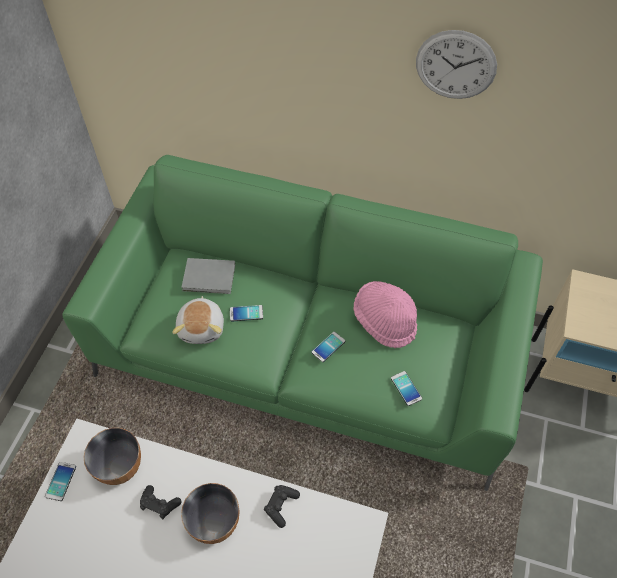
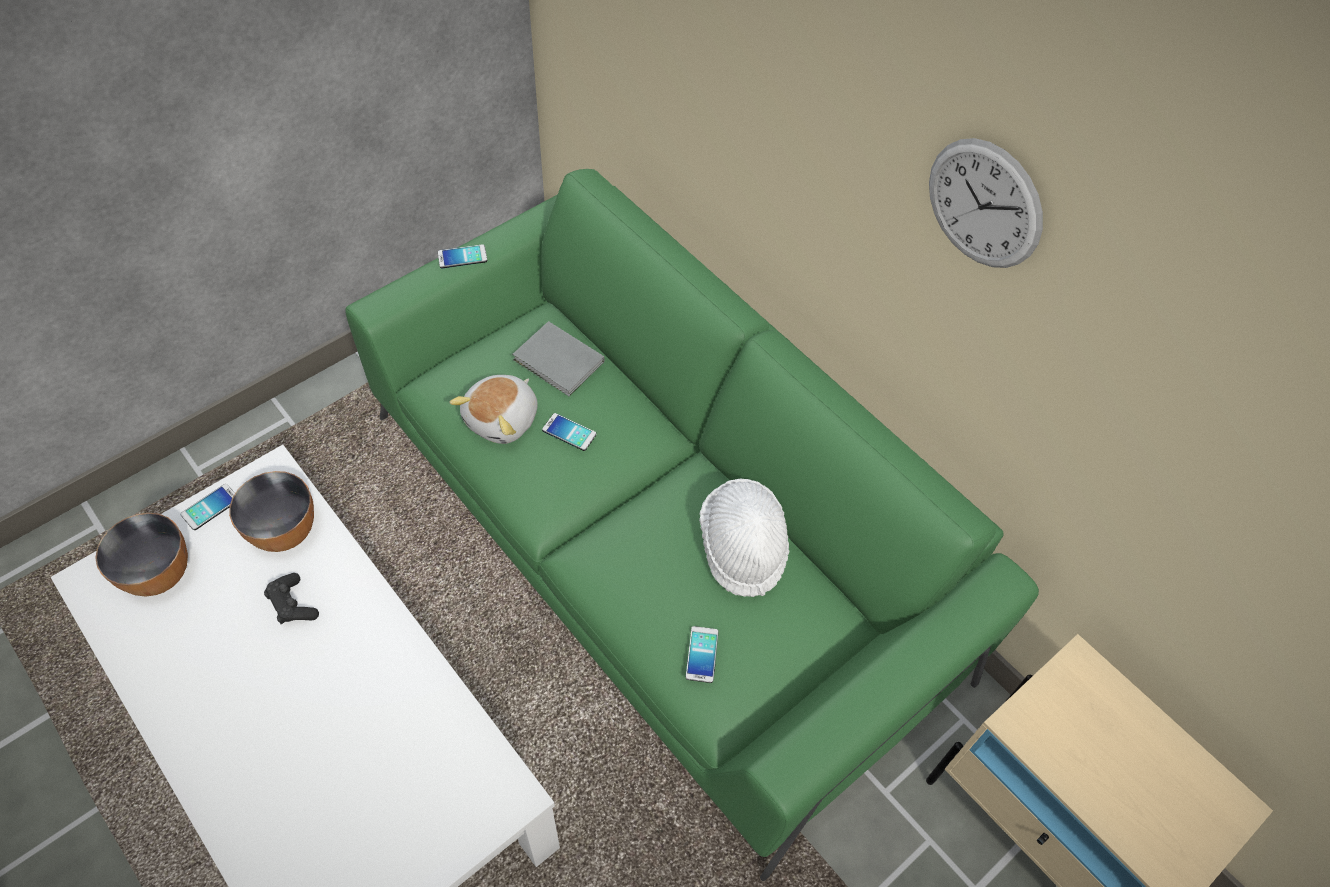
camera: 30 degrees right, 0 degrees up
bowl [181,483,240,544] -> bowl moved to [95,513,188,596]
black game controller [264,485,300,528] -> none
phone [312,332,345,362] -> phone moved to [438,244,487,268]
pink hat [354,281,417,348] -> white hat [699,478,790,597]

